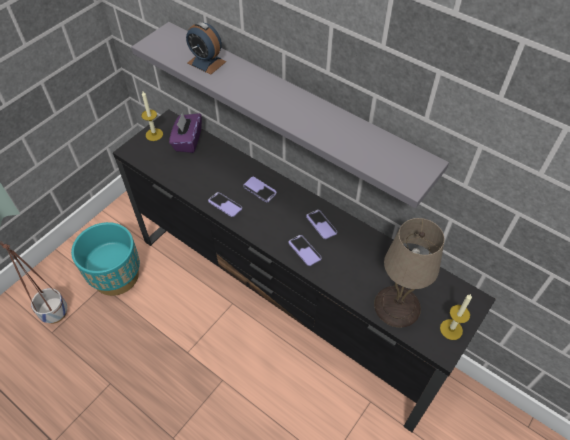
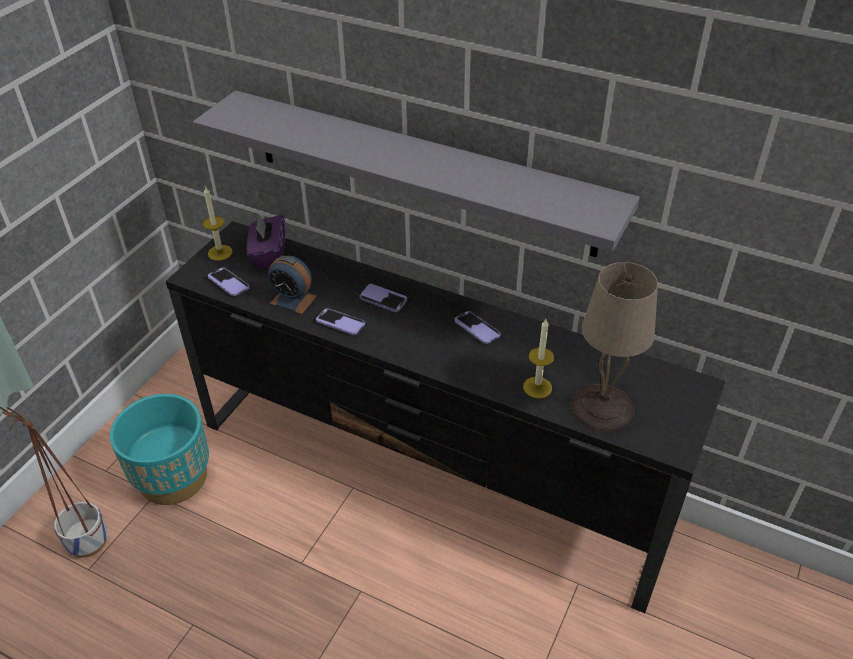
camera: 10 degrees left, 10 degrees down
alarm clock [186,22,226,75] -> alarm clock moved to [268,256,317,314]
phone [288,235,322,266] -> phone moved to [208,268,250,296]
candle [440,294,472,340] -> candle moved to [523,319,554,399]

